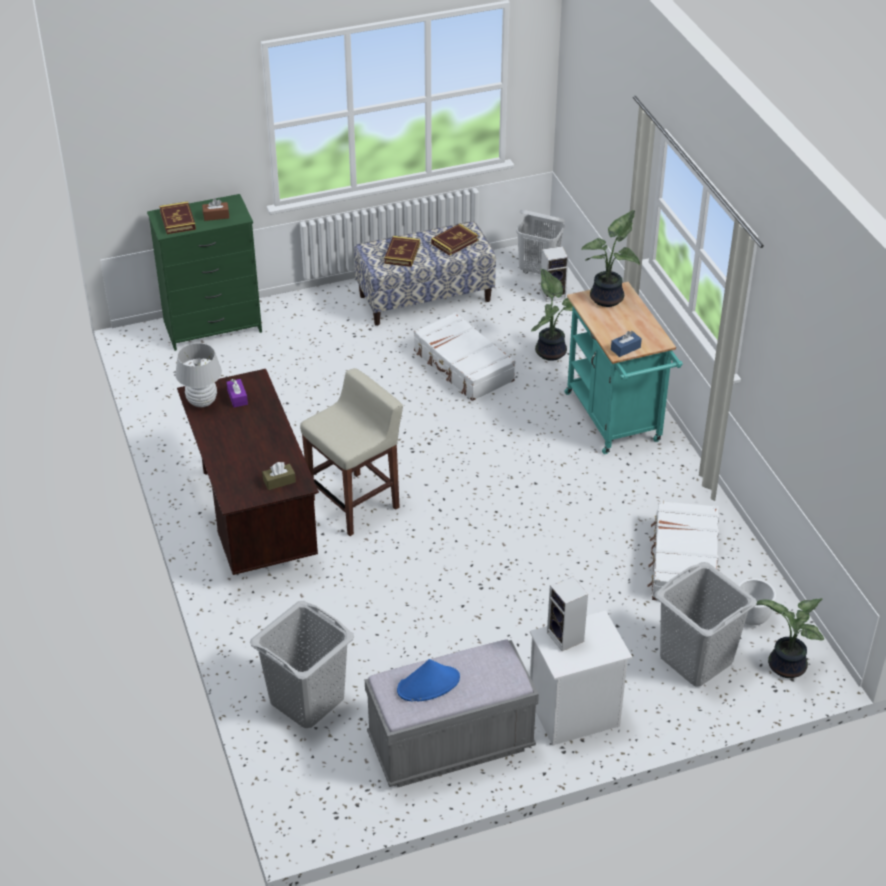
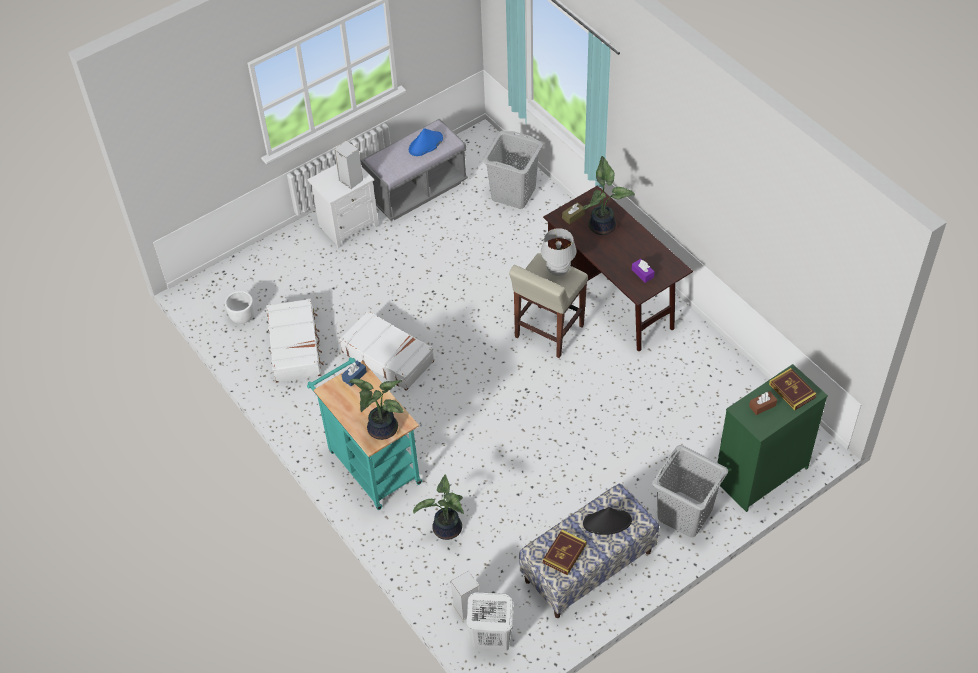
camera: 165 degrees right, 10 degrees up
white table lamp [175,343,222,407] -> white table lamp moved to [541,228,576,276]
book [384,236,420,267] -> black hat [583,507,632,535]
white suitcase [414,312,516,401] -> white suitcase moved to [339,310,434,391]
grey laundry basket [655,562,757,687] -> grey laundry basket moved to [652,445,728,537]
potted plant [756,598,824,678] -> potted plant moved to [582,156,635,235]

